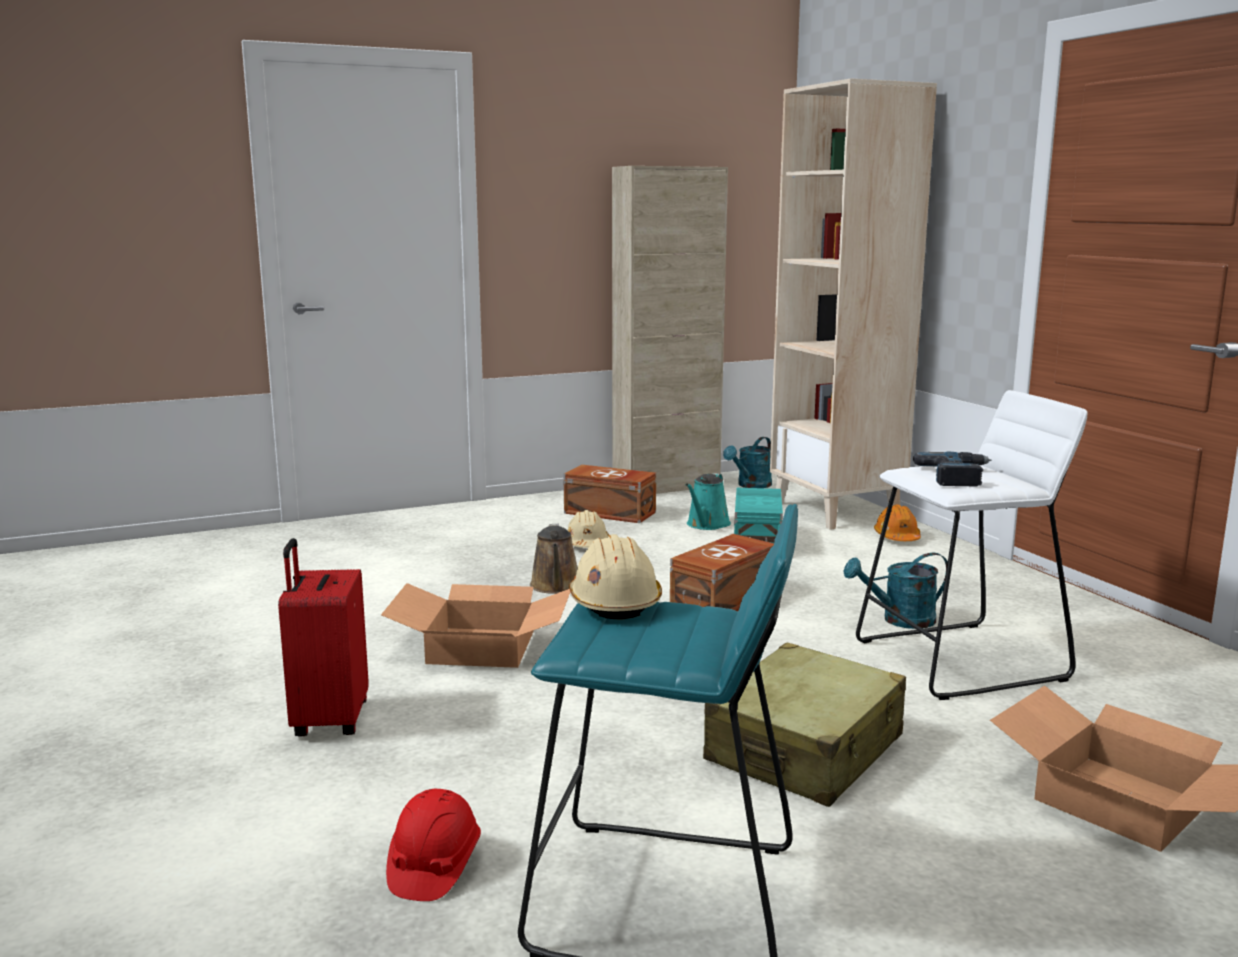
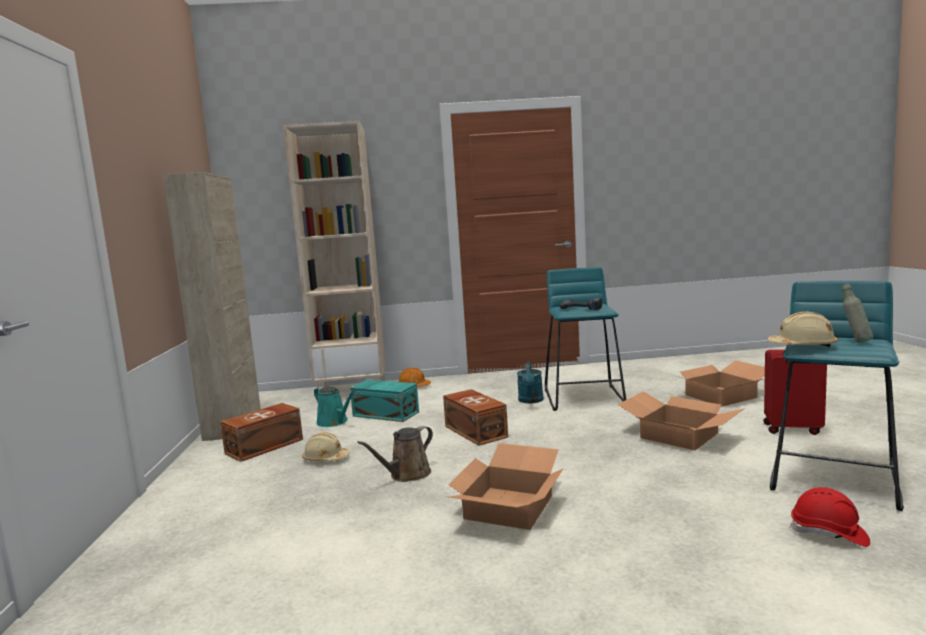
camera: 70 degrees left, 5 degrees down
red suitcase [278,538,369,737] -> red suitcase moved to [763,350,827,435]
brown watering can [530,523,578,594] -> brown watering can turned 120 degrees clockwise [357,426,433,482]
beige suitcase [703,642,906,807] -> cardboard box [617,391,744,450]
turquoise watering can [723,437,772,488] -> none
white stool [856,390,1087,700] -> turquoise stool [545,267,626,411]
none -> grey bottle [842,284,873,343]

